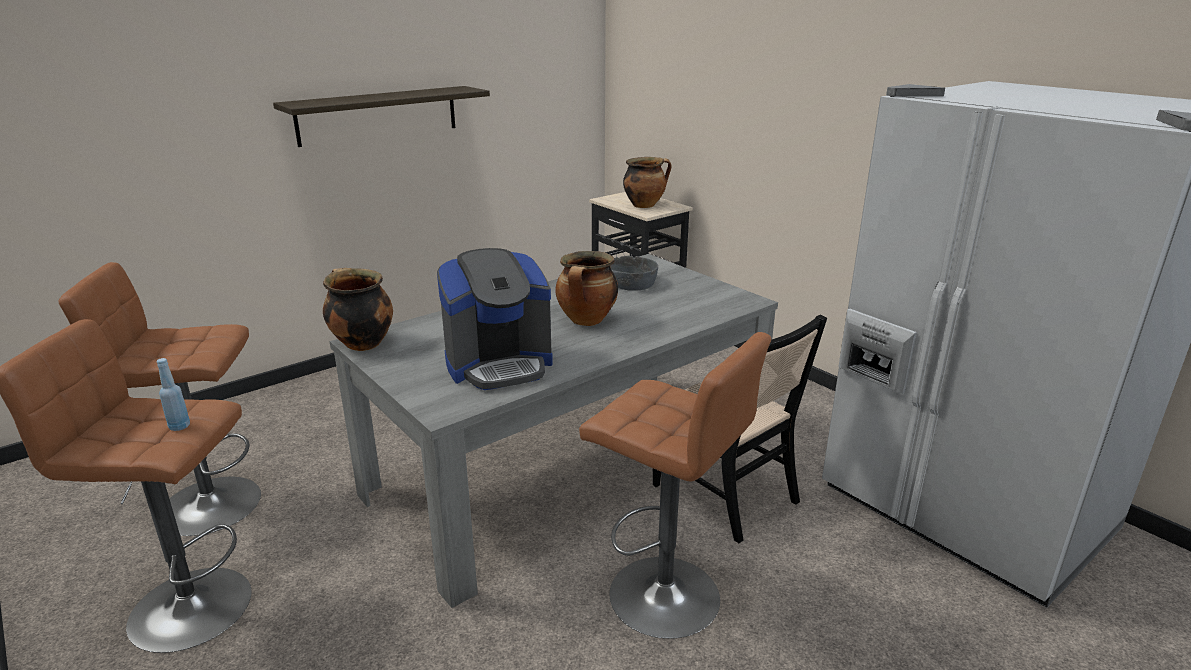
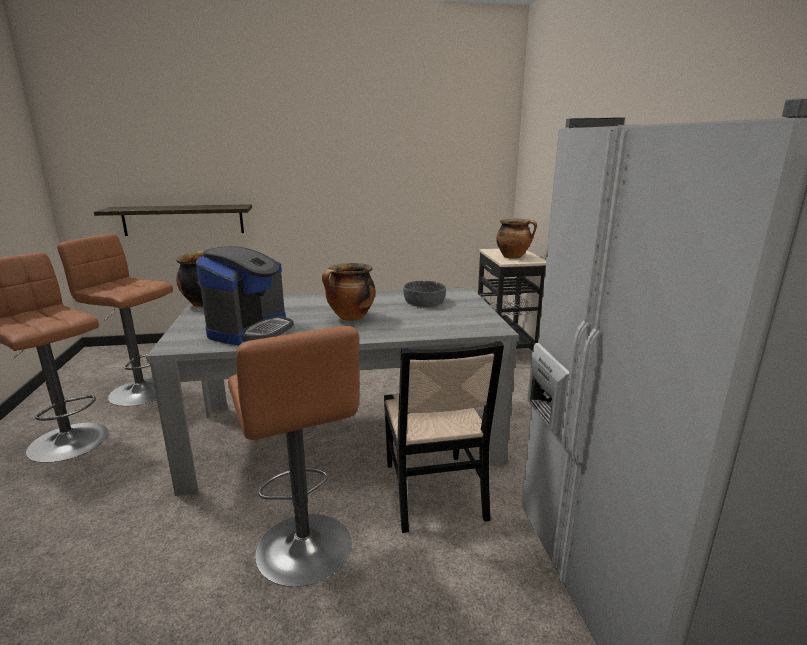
camera: 30 degrees right, 5 degrees down
blue bottle [157,358,190,431] -> none
shelf [273,86,490,147] -> shelf moved to [94,204,252,236]
coffee machine [437,248,553,390] -> coffee machine turned 75 degrees counterclockwise [196,246,294,345]

